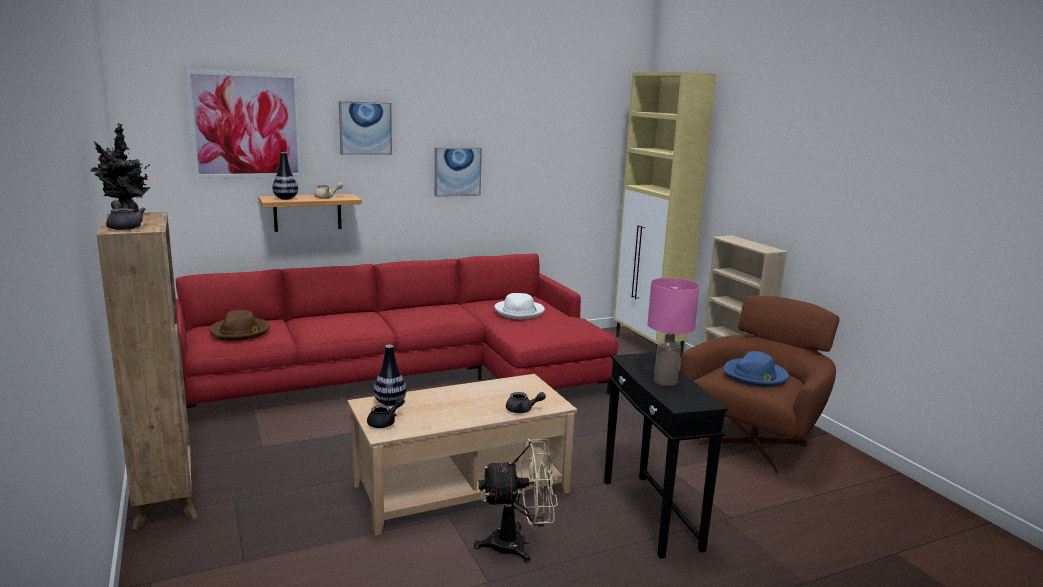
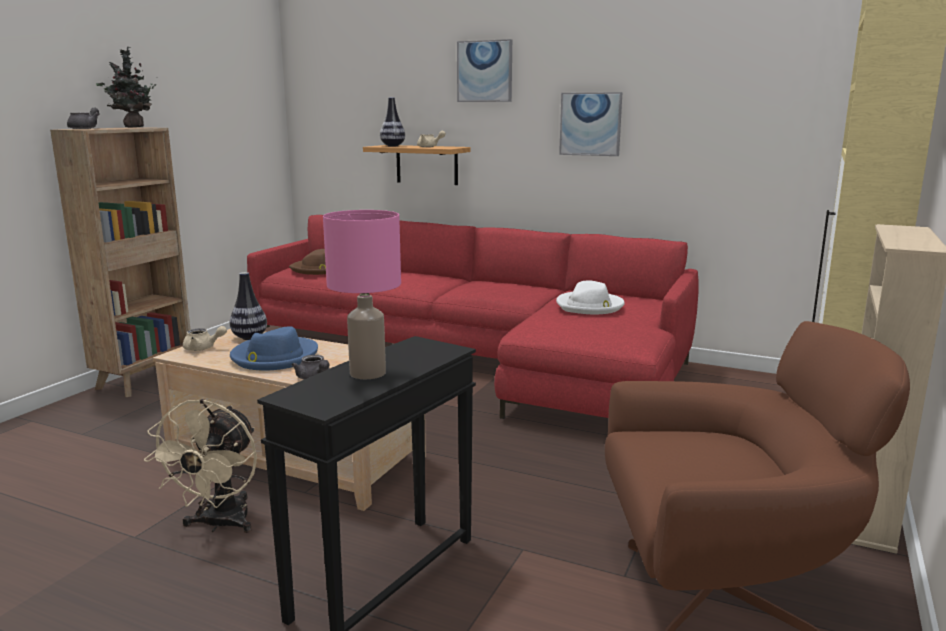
camera: 50 degrees right, 0 degrees up
picture [185,69,303,179] -> none
black teapot [367,397,405,428] -> beige teapot [183,326,227,351]
beige fan [474,438,558,563] -> beige fan turned 60 degrees clockwise [144,399,257,533]
blue hat [724,351,789,387] -> blue hat moved to [230,326,318,371]

